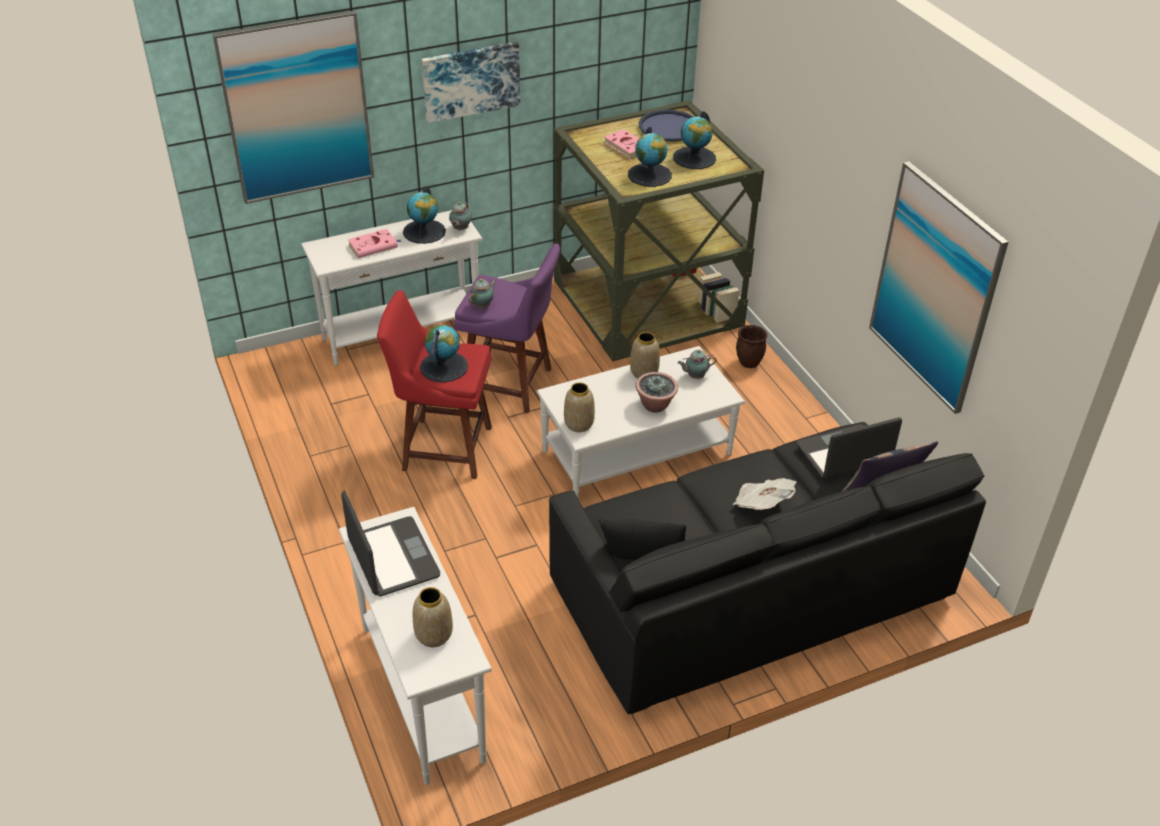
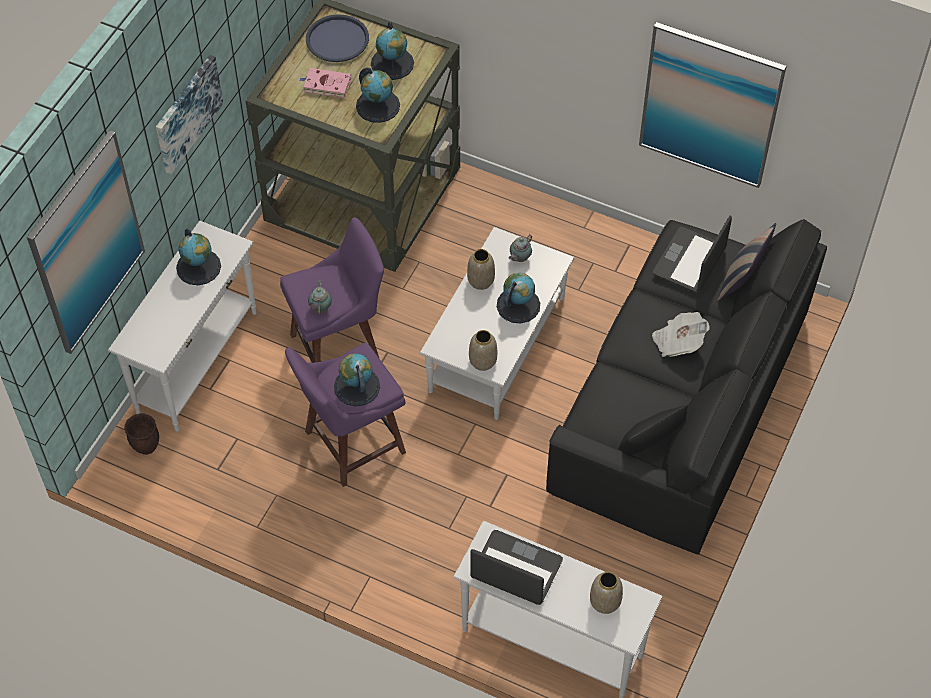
camera: 40 degrees left, 15 degrees up
pink book [348,229,401,258] -> none
red stool [377,290,492,479] -> purple stool [285,343,406,487]
teapot [449,202,472,230] -> none
potted plant [636,372,678,413] -> globe [497,273,540,323]
brown planter [736,325,768,368] -> brown planter moved to [124,413,159,455]

